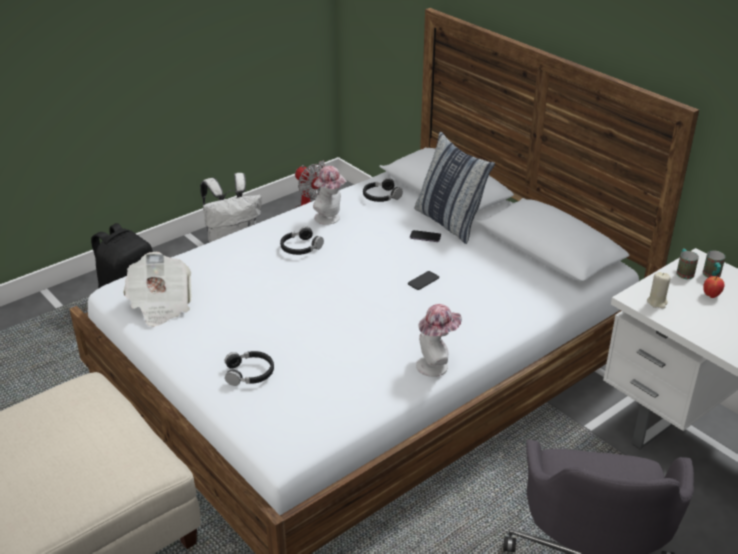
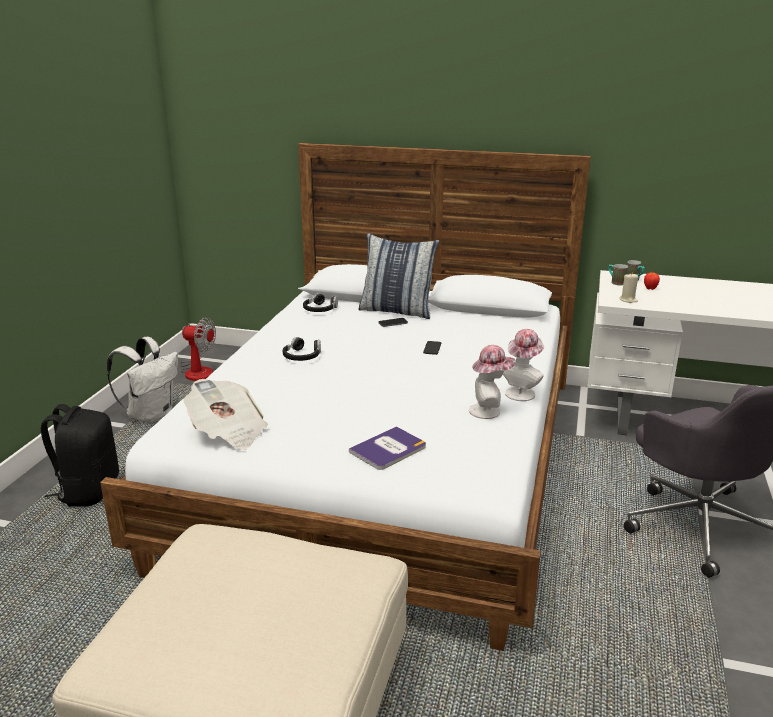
camera: 35 degrees left, 10 degrees down
black headphones [225,351,274,386] -> book [349,426,426,470]
hat [313,166,347,225] -> hat moved to [469,345,516,419]

